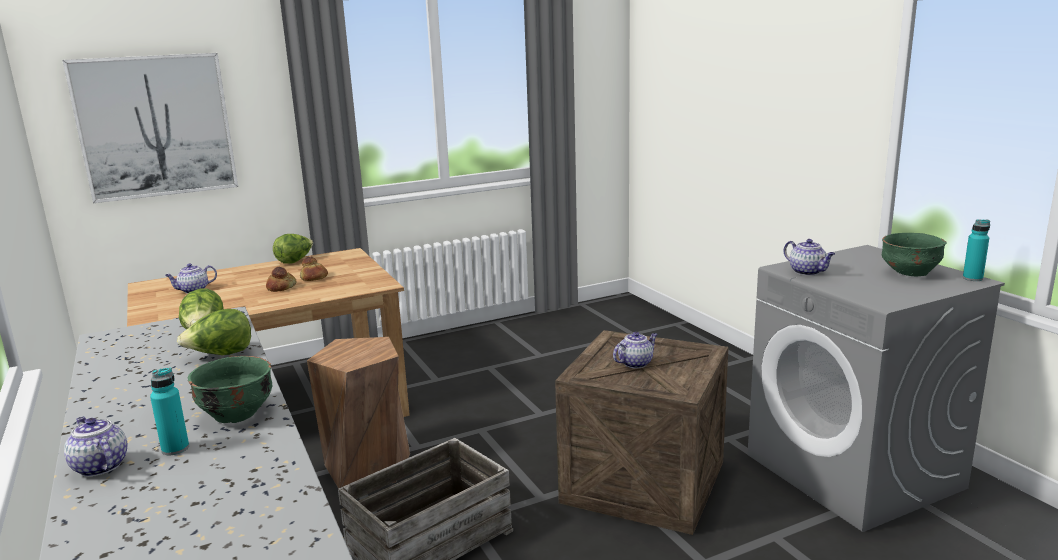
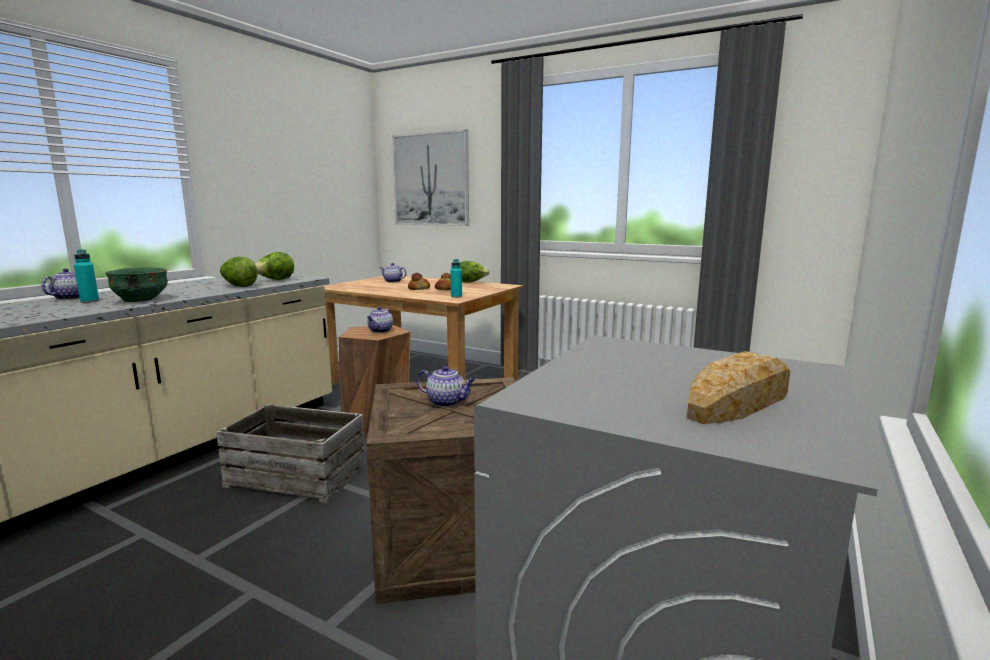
camera: 55 degrees right, 5 degrees down
teapot [784,239,835,276] -> teapot moved to [367,307,393,333]
green bowl [882,233,947,276] -> bread [687,351,790,424]
turquoise bottle [963,219,990,281] -> turquoise bottle moved to [450,259,462,298]

